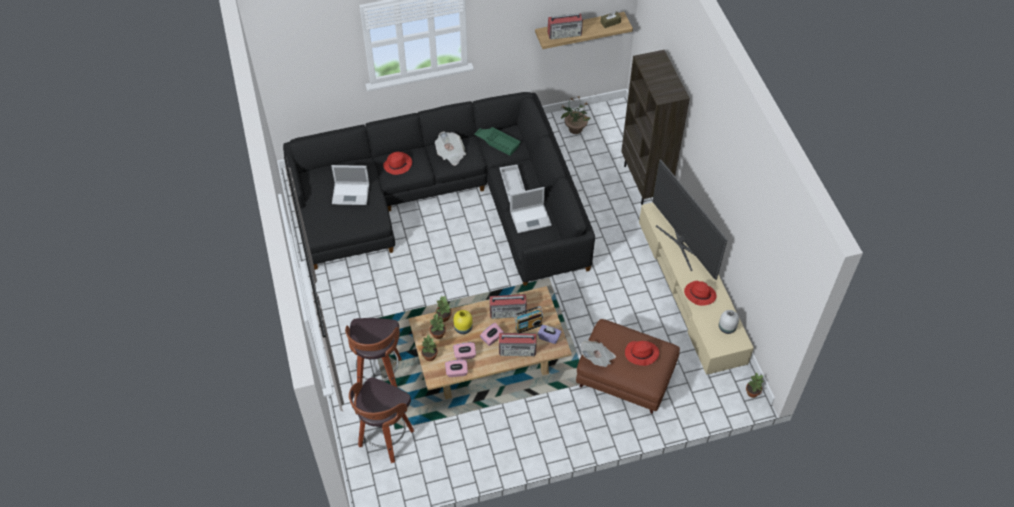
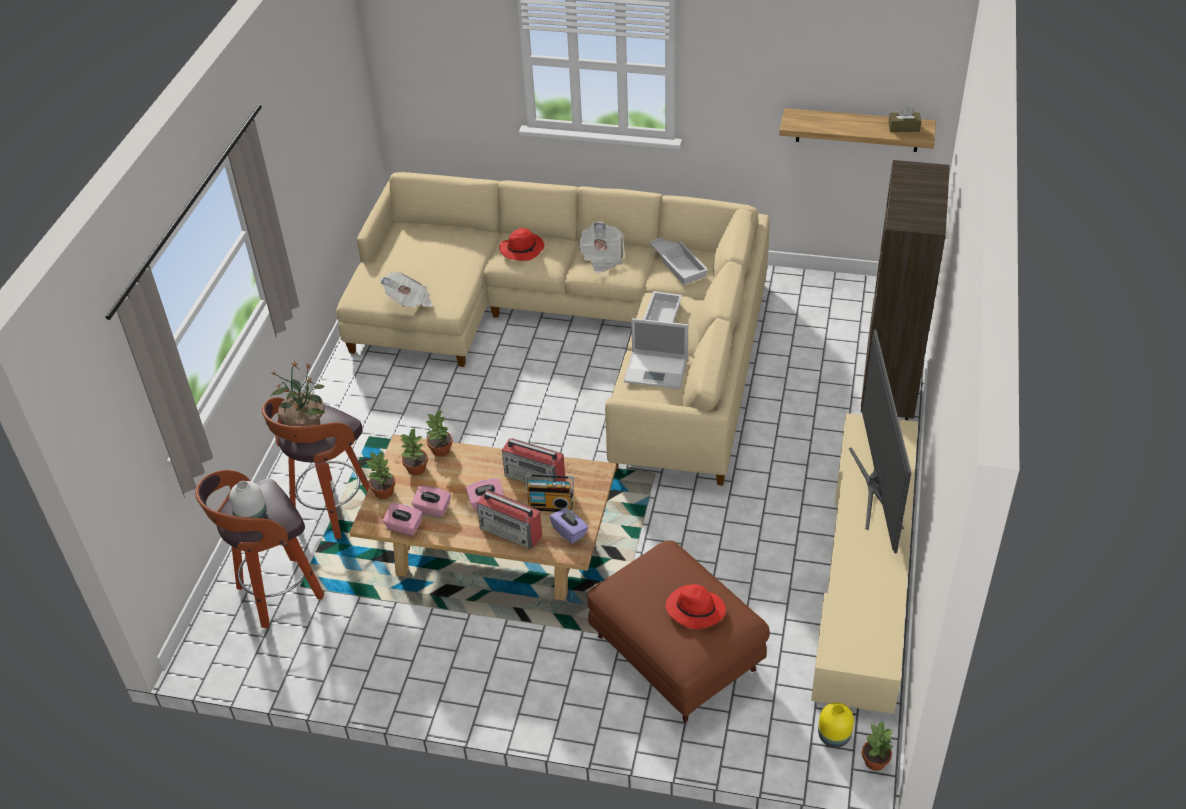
camera: 30 degrees right, 10 degrees down
black sofa [283,92,595,286] -> beige sofa [336,172,770,486]
laptop [331,165,369,205] -> none
yellow vase [453,310,473,334] -> yellow vase moved to [818,702,854,748]
green tray [474,127,521,156] -> white tray [649,237,708,285]
radio [548,14,583,39] -> none
potted plant [561,96,590,134] -> potted plant moved to [269,360,325,426]
newspaper [581,341,616,367] -> newspaper moved to [380,272,433,308]
red hat [684,281,716,306] -> none
white vase [719,310,739,334] -> white vase moved to [229,481,267,519]

